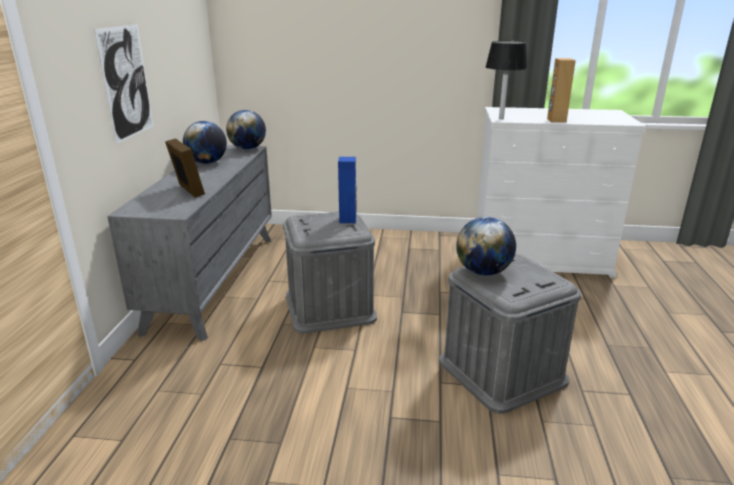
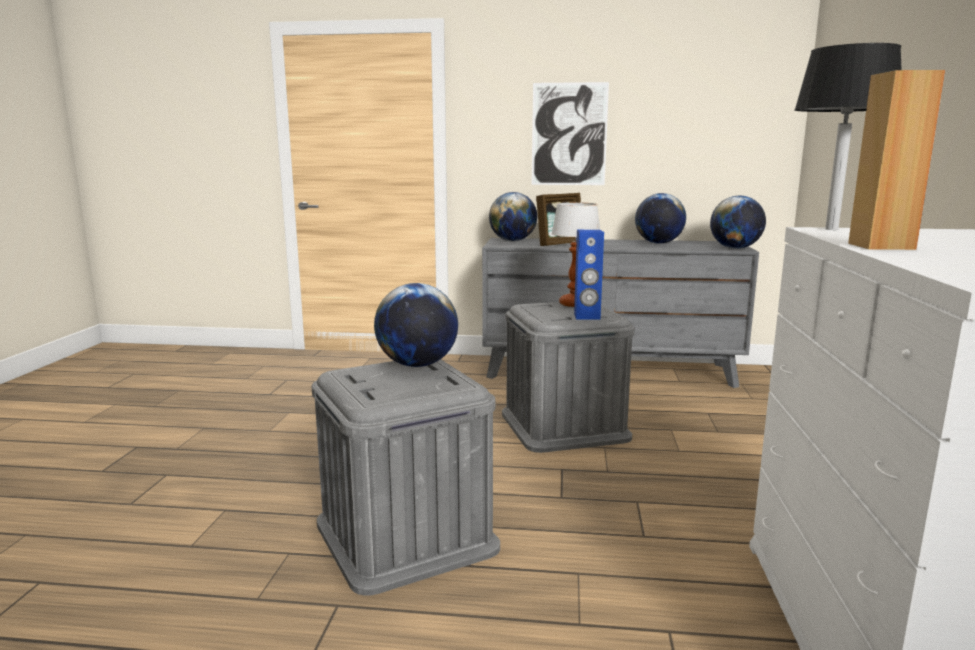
camera: 90 degrees right, 10 degrees down
none -> globe [489,192,537,241]
none -> table lamp [551,202,600,307]

